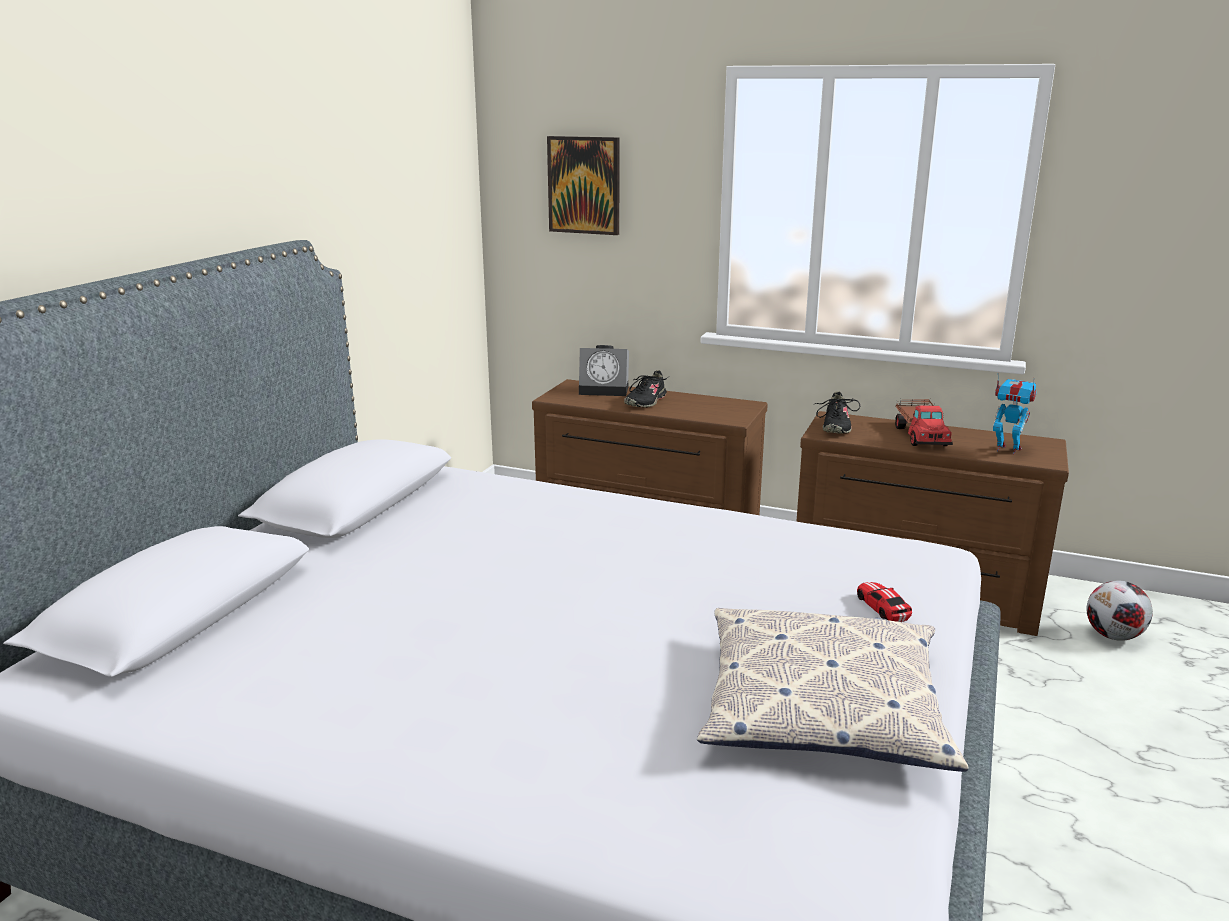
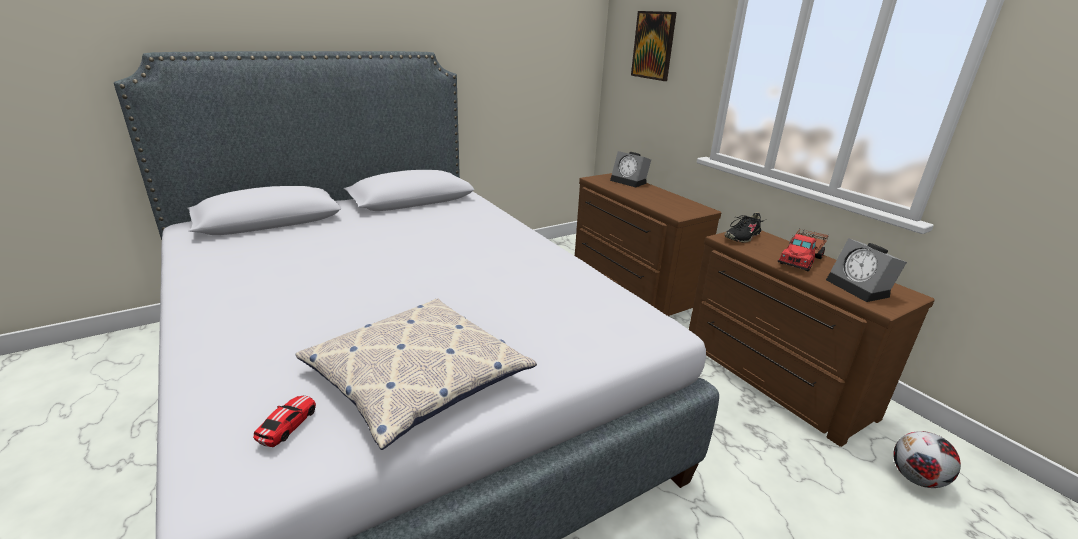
camera: 35 degrees right, 5 degrees up
black shoe [624,370,670,407] -> none
toy car [857,582,912,622] -> toy car moved to [253,396,316,447]
toy robot [993,373,1037,454] -> alarm clock [826,238,907,302]

